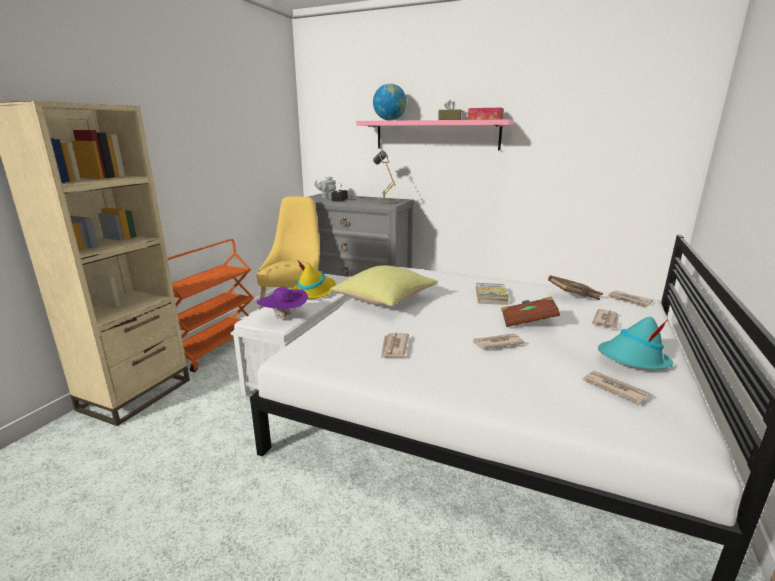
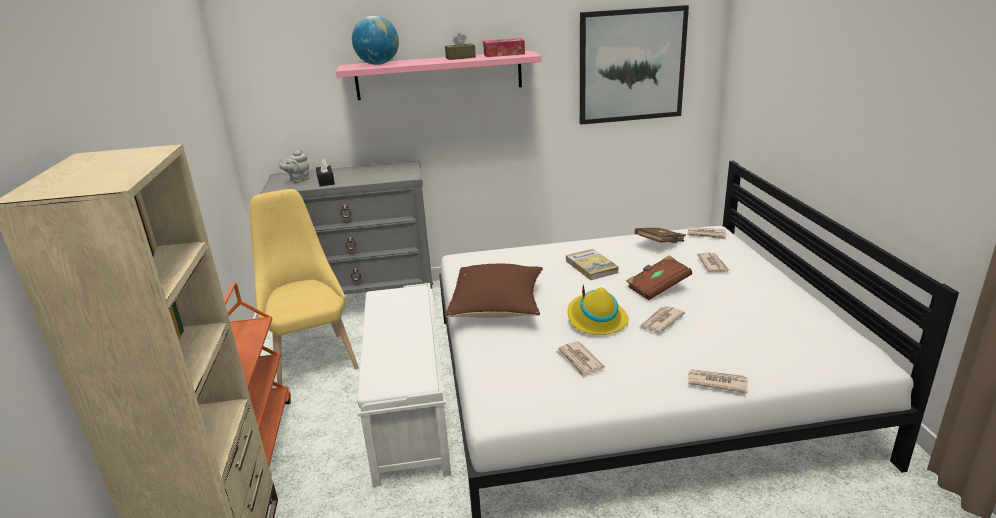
camera: 30 degrees left, 5 degrees up
purple hat [256,287,308,319] -> none
yellow hat [291,261,336,299] -> yellow hat moved to [568,284,629,335]
yellow pillow [330,265,438,306] -> brown pillow [445,264,543,318]
grey table lamp [368,151,400,204] -> none
newspaper [582,371,650,404] -> newspaper moved to [688,369,748,393]
turquoise hat [598,317,673,369] -> none
none -> picture [580,5,689,125]

